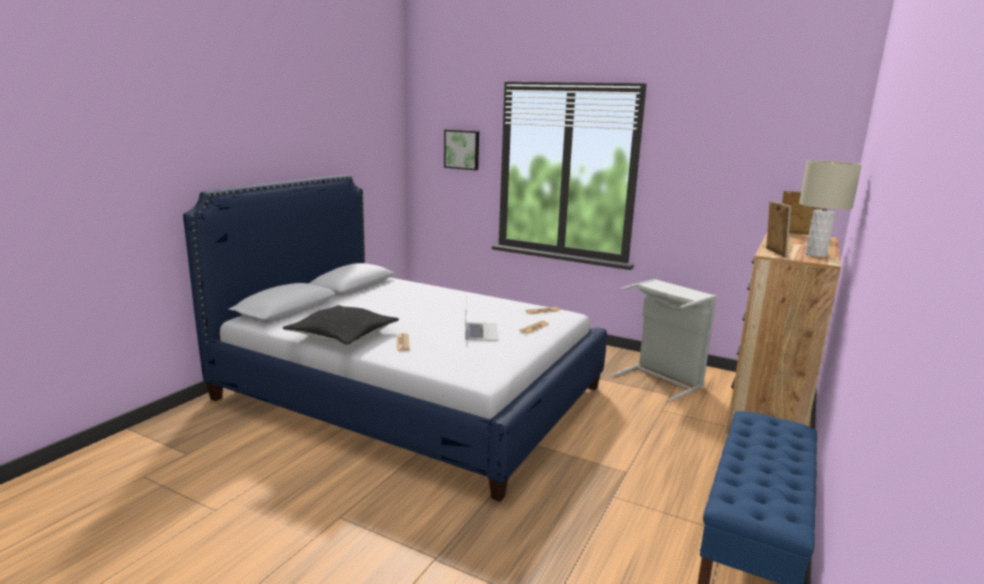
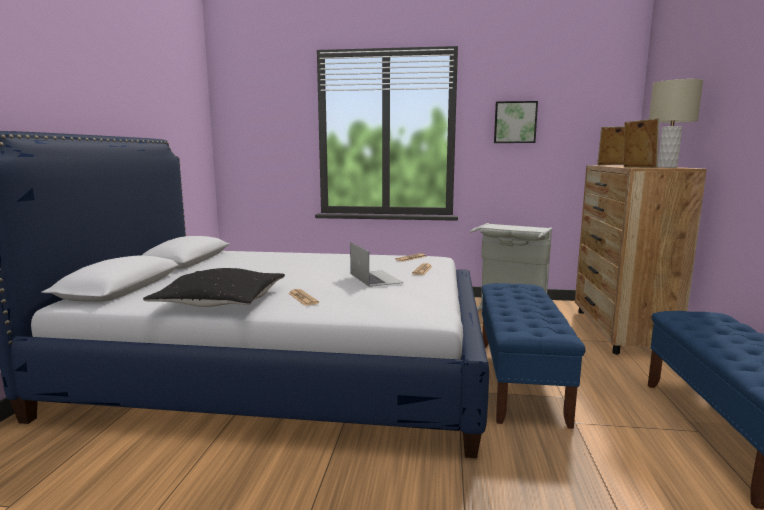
camera: 20 degrees left, 5 degrees down
picture [444,130,479,170] -> picture moved to [494,101,538,143]
none -> blue bench [482,283,586,429]

